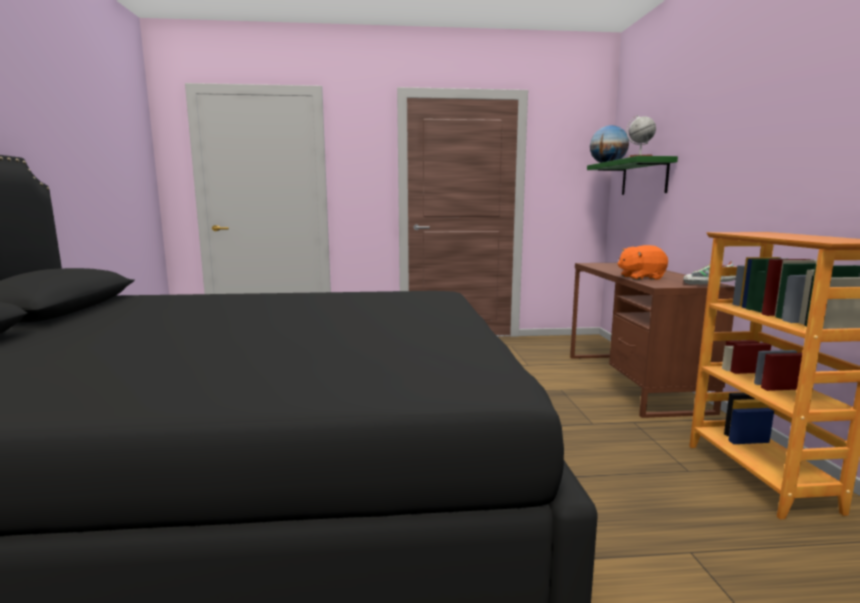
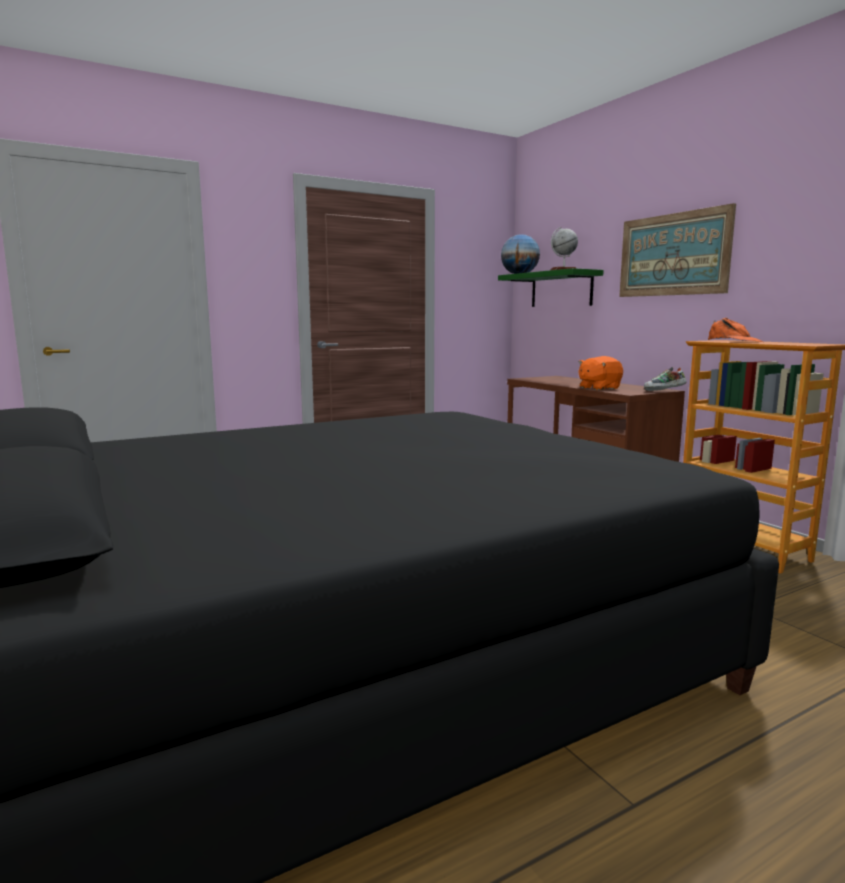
camera: 25 degrees left, 0 degrees up
none -> picture [619,203,736,297]
none -> orange cap [708,318,763,342]

